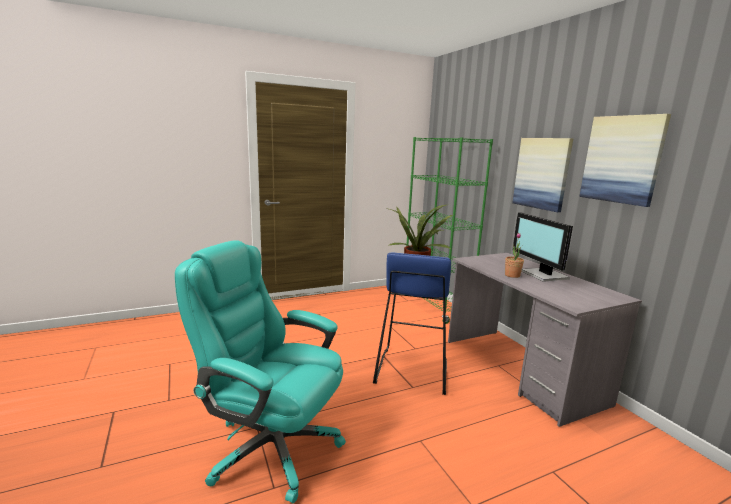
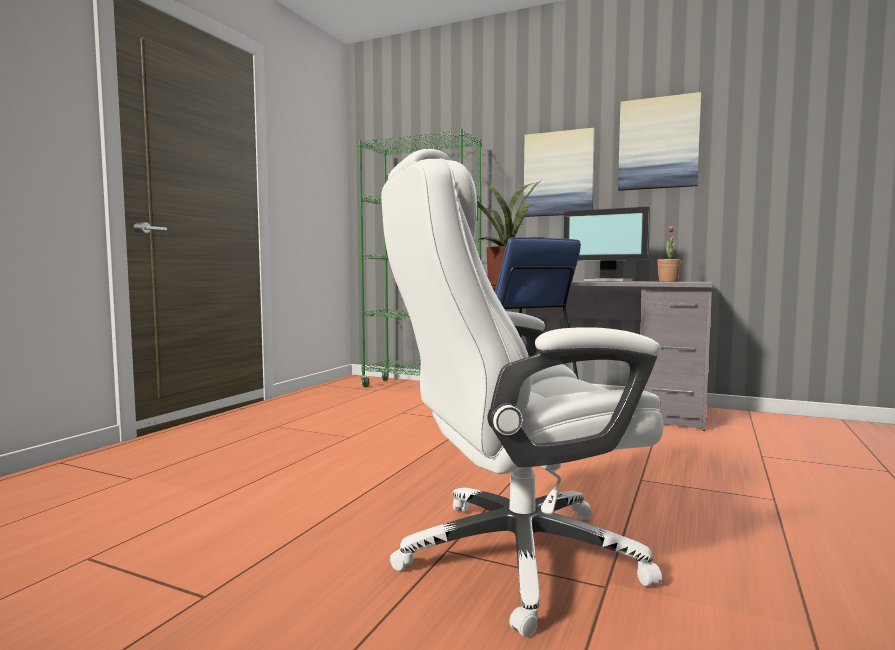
camera: 40 degrees left, 10 degrees down
turquoise office chair [175,240,346,503] -> white office chair [381,149,664,637]
potted plant [505,233,524,278] -> potted plant moved to [657,226,681,282]

